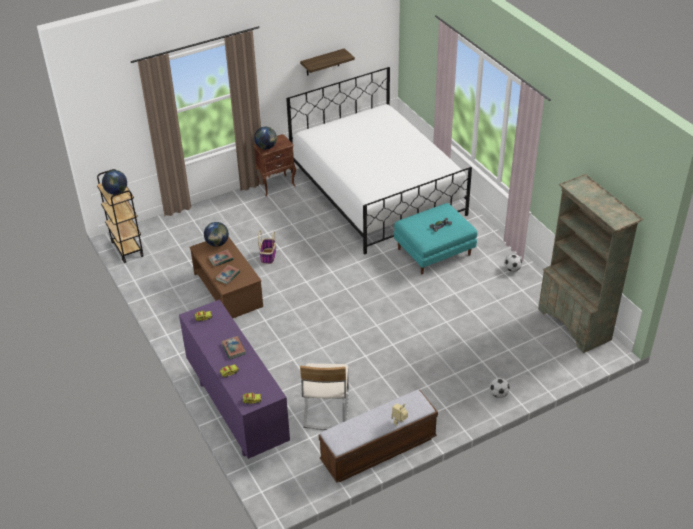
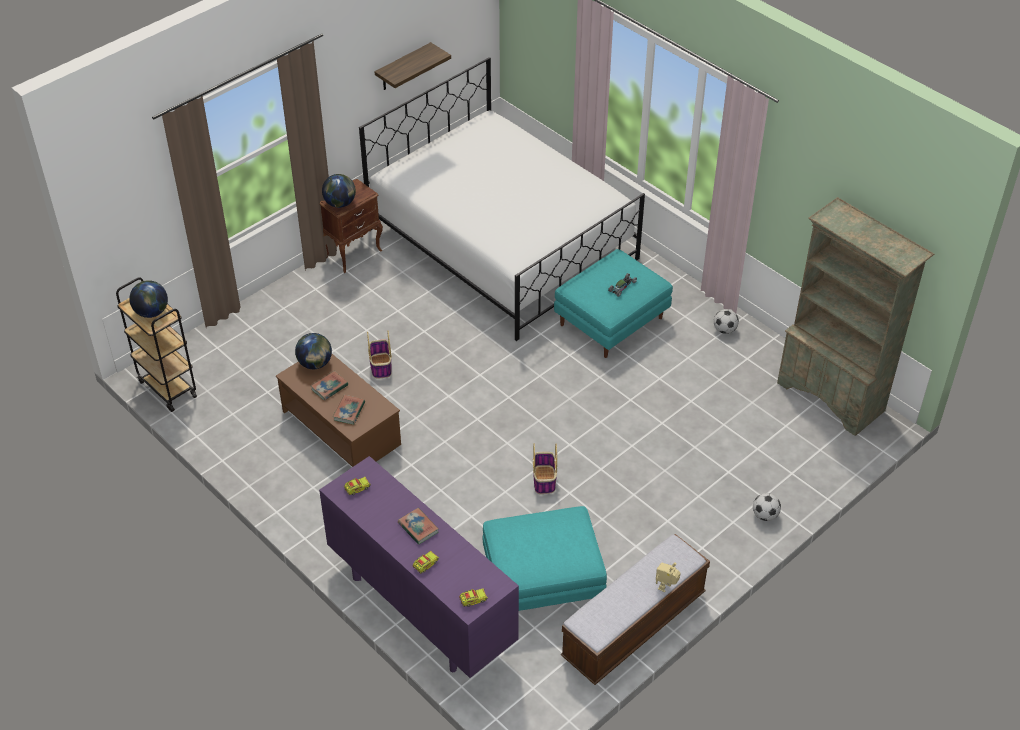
camera: 15 degrees left, 5 degrees up
beige chair [300,363,349,430] -> turquoise ottoman [483,506,607,611]
none -> basket [533,443,557,494]

